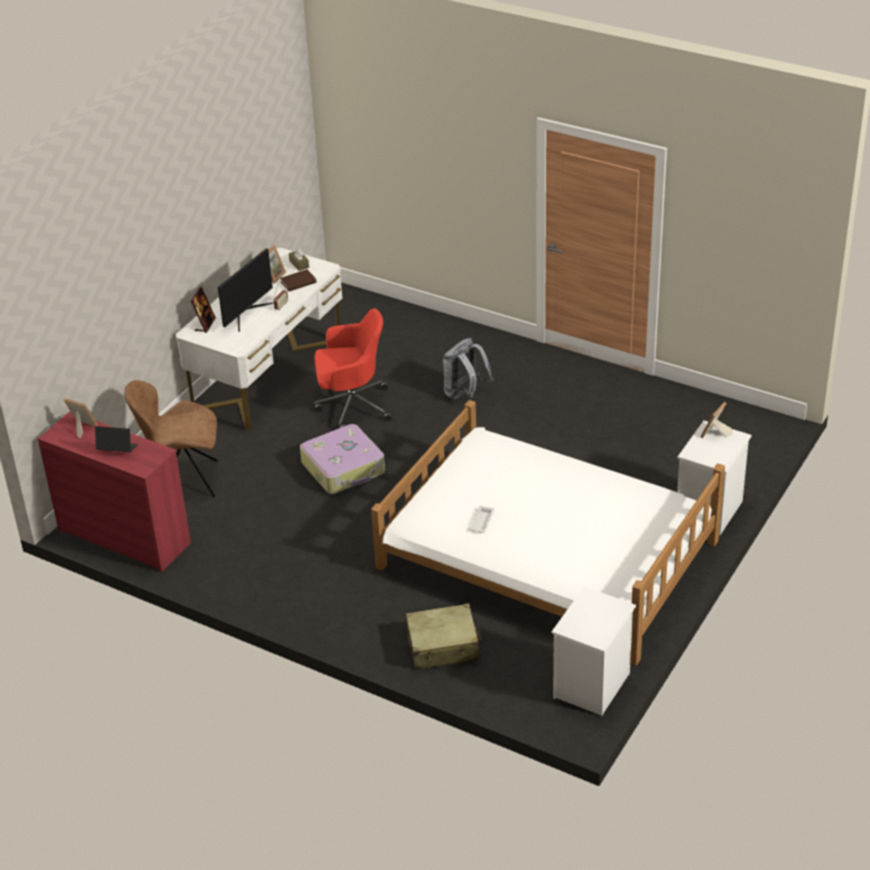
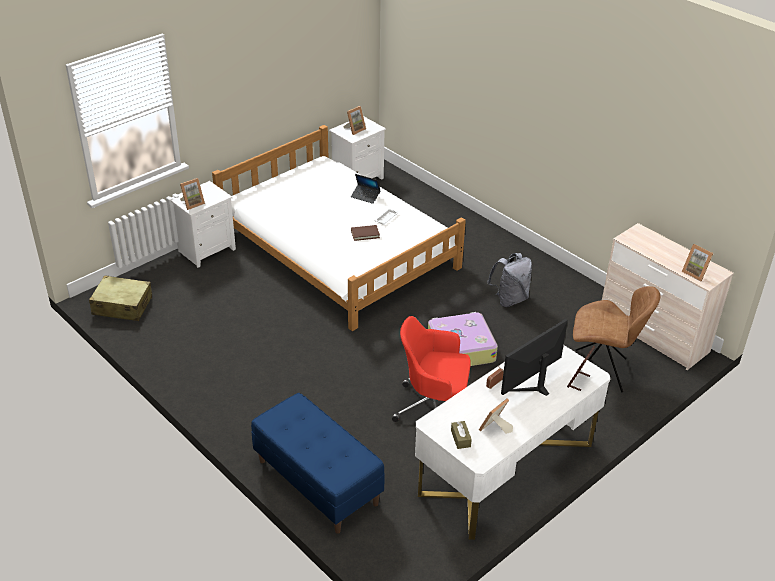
camera: 165 degrees left, 0 degrees up
red dresser [38,411,191,572] -> beige dresser [602,223,734,370]
laptop [95,426,138,452] -> laptop moved to [351,174,381,204]
brown book [280,269,317,291] -> brown book moved to [351,225,380,241]
beige suitcase [406,603,481,670] -> beige suitcase moved to [89,275,152,321]
grey backpack [443,338,493,399] -> grey backpack moved to [487,253,532,307]
none -> blue bench [251,393,385,534]
none -> picture frame [344,106,366,135]

